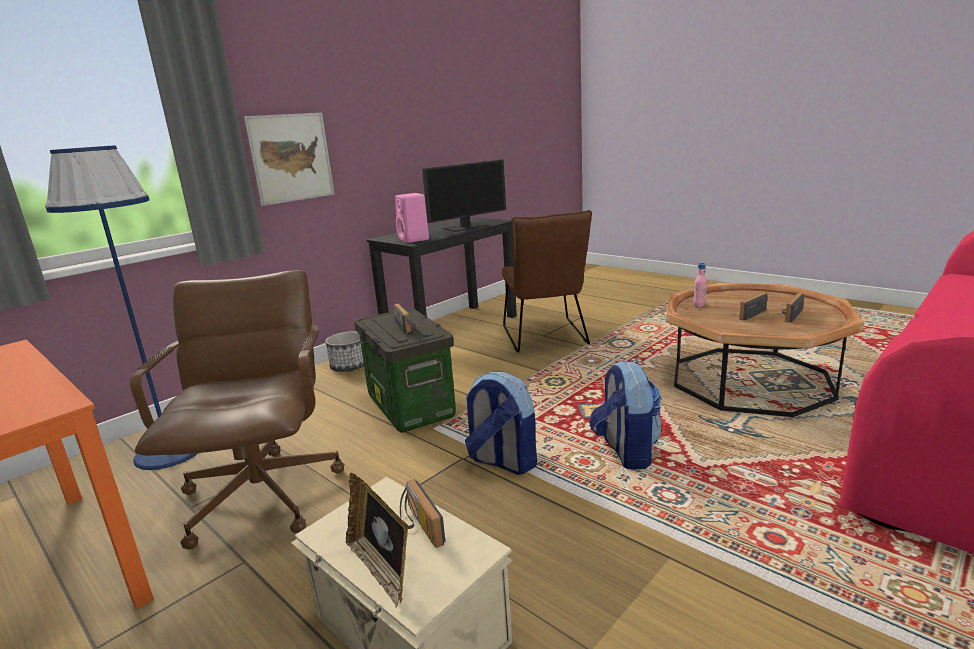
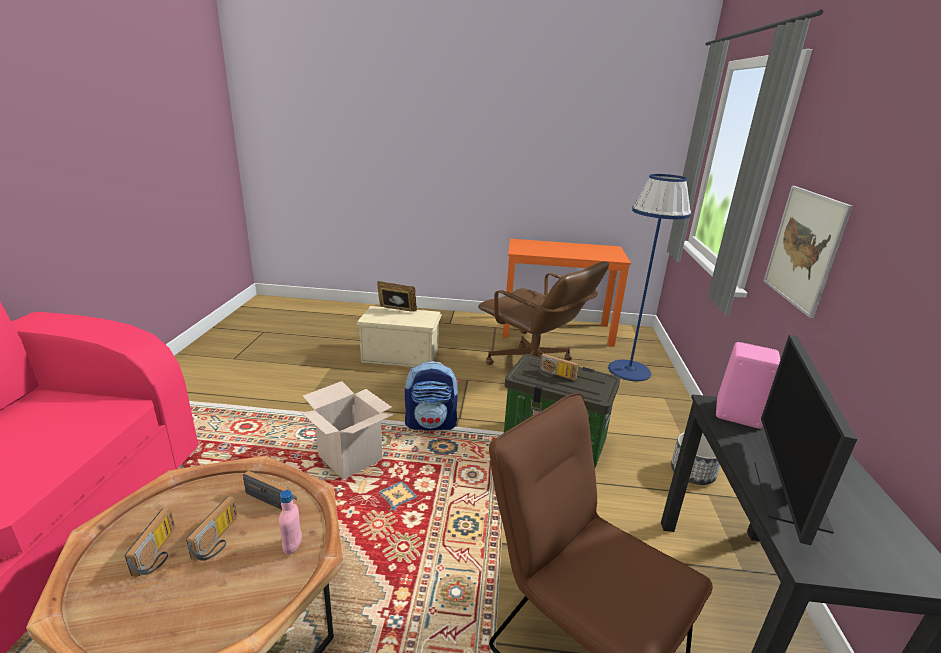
camera: 140 degrees right, 5 degrees up
radio [400,479,445,548] -> radio moved to [243,471,297,510]
backpack [589,360,662,469] -> cardboard box [302,381,394,479]

